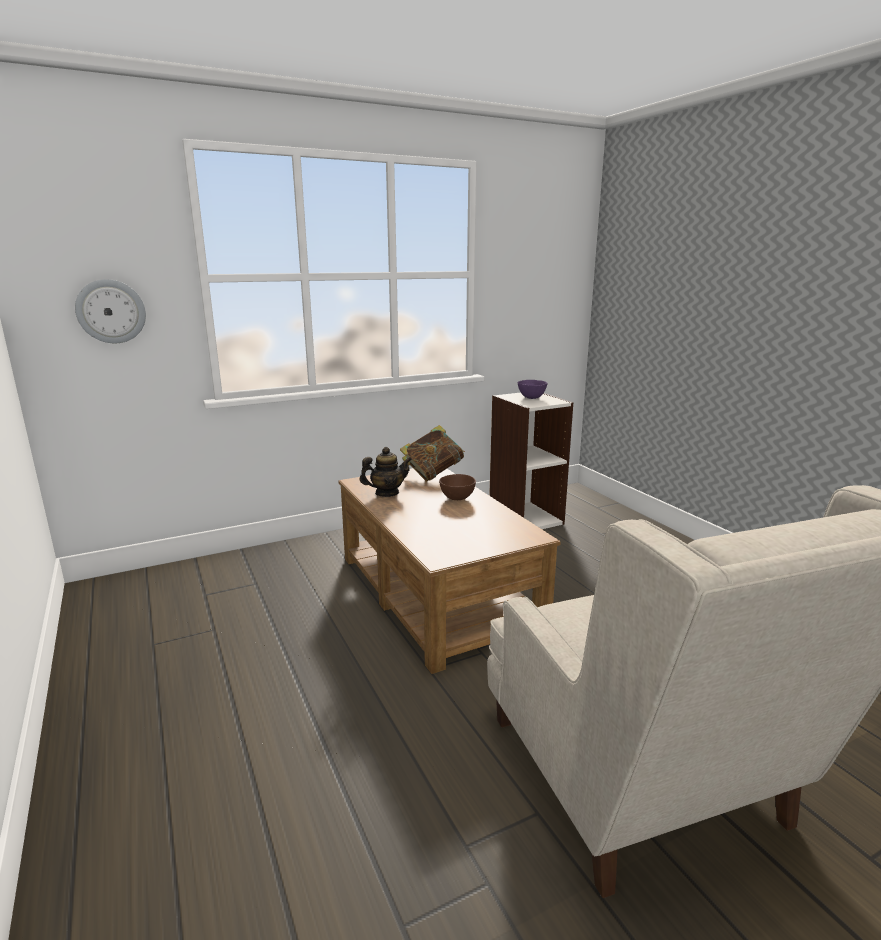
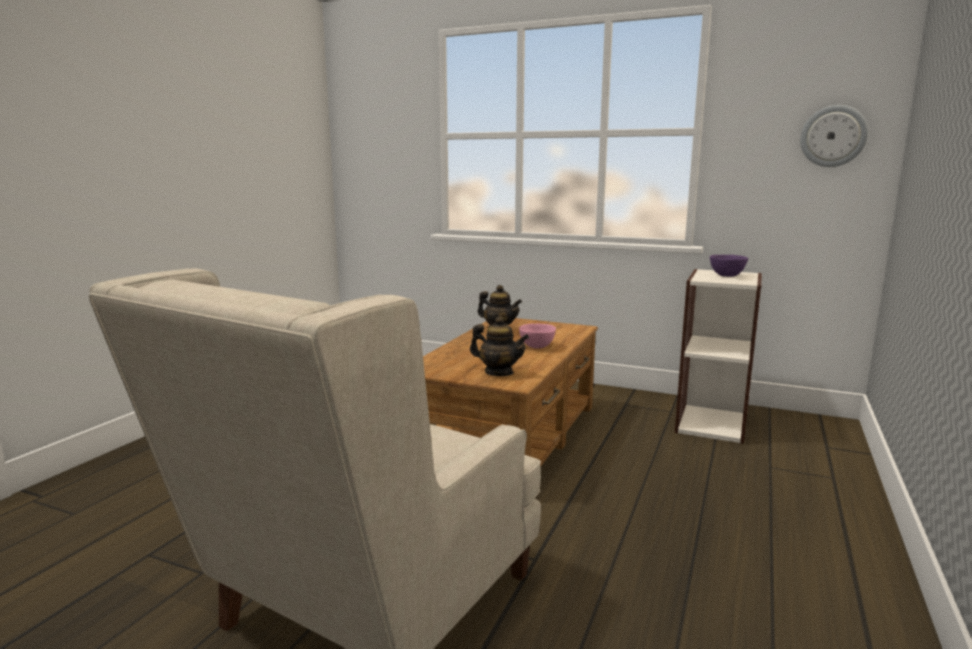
camera: 50 degrees right, 5 degrees down
wall clock [75,279,146,343] -> wall clock moved to [800,105,868,167]
book [400,425,465,481] -> none
brown bowl [439,474,476,500] -> pink bowl [519,324,556,349]
none -> teapot [470,316,529,376]

